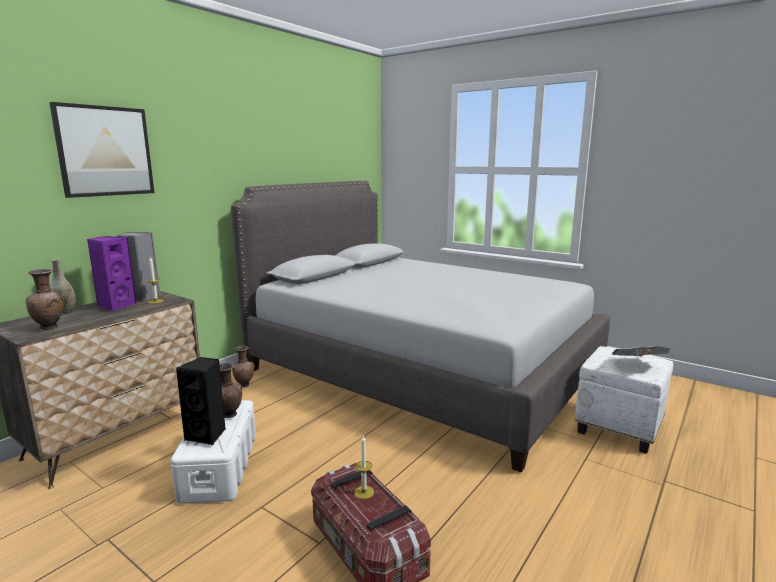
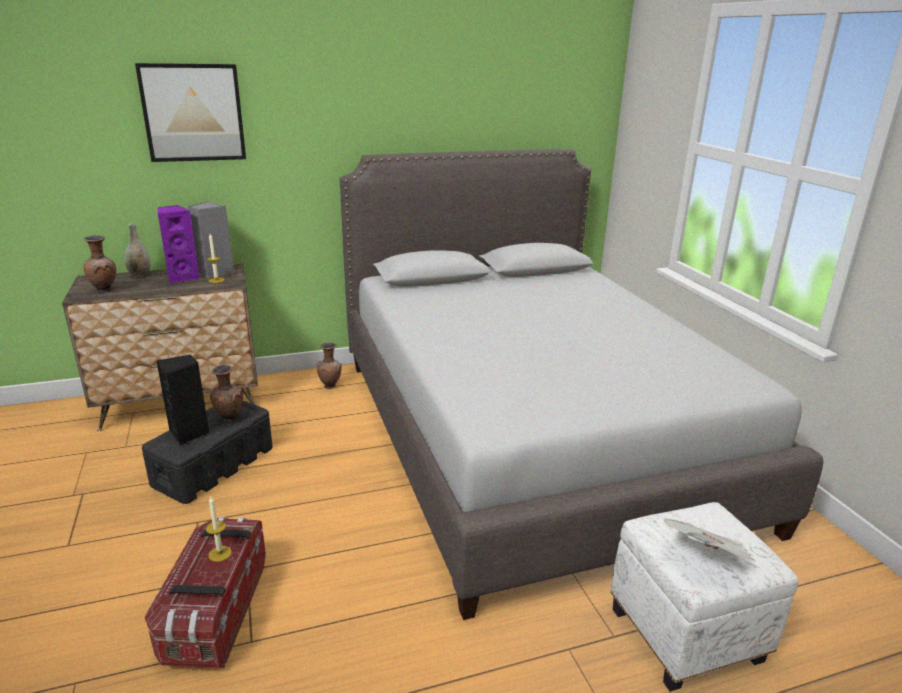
camera: 35 degrees right, 10 degrees up
white storage box [171,400,256,504] -> black storage box [142,401,273,504]

